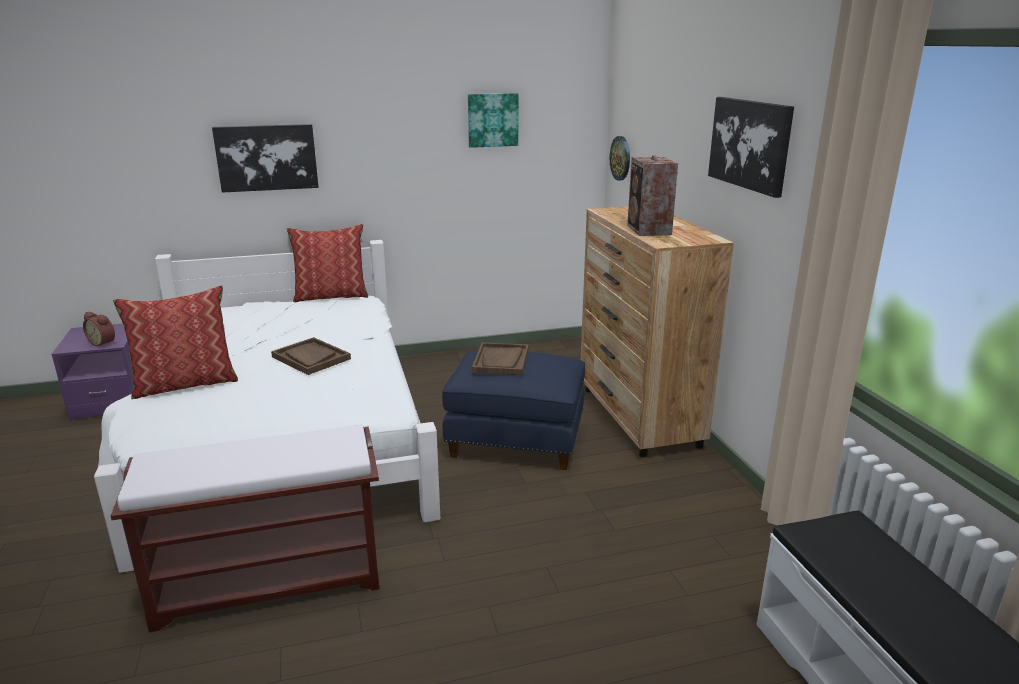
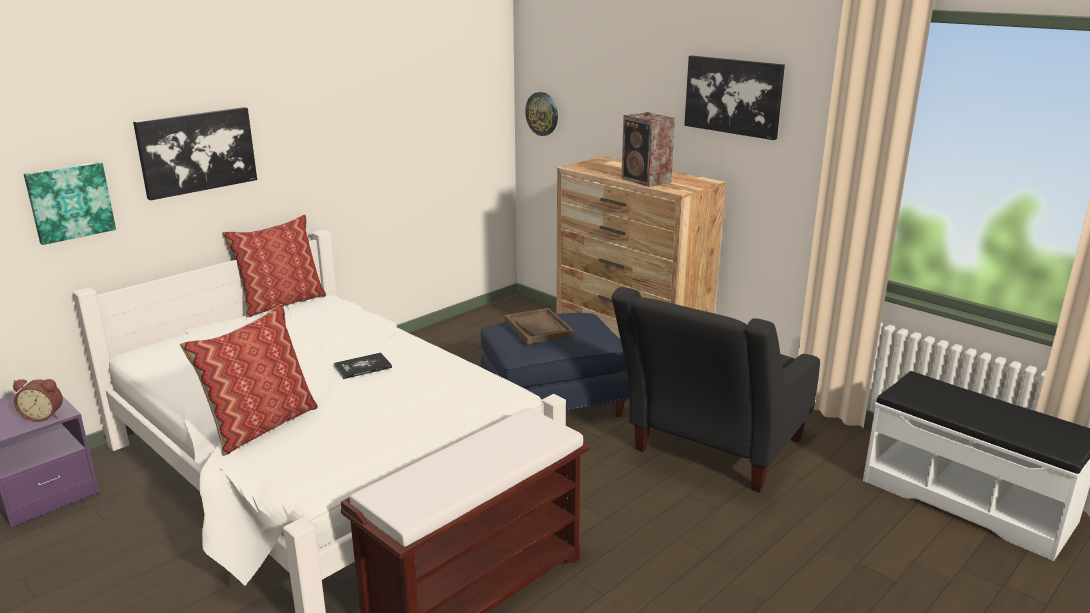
camera: 30 degrees left, 0 degrees up
brown tray [271,337,351,375] -> book [334,352,392,379]
picture [468,93,519,148] -> picture moved to [24,162,116,245]
none -> black armchair [611,287,820,493]

